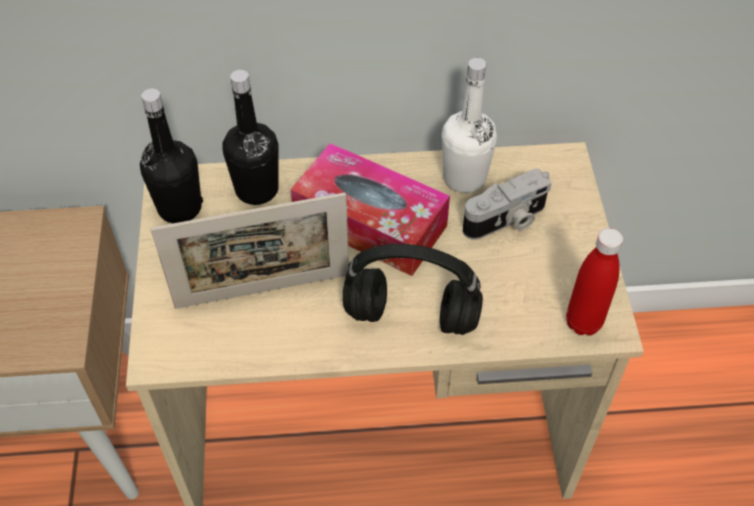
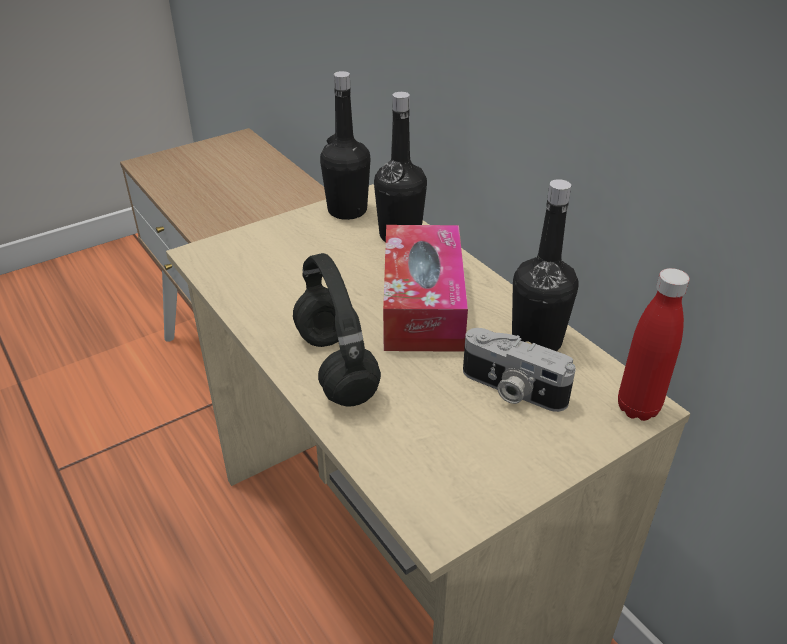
camera: 60 degrees right, 15 degrees down
picture frame [150,193,349,309] -> none
white bottle [442,58,497,193] -> black bottle [512,179,579,351]
red bottle [566,228,623,336] -> red bottle moved to [618,268,690,421]

